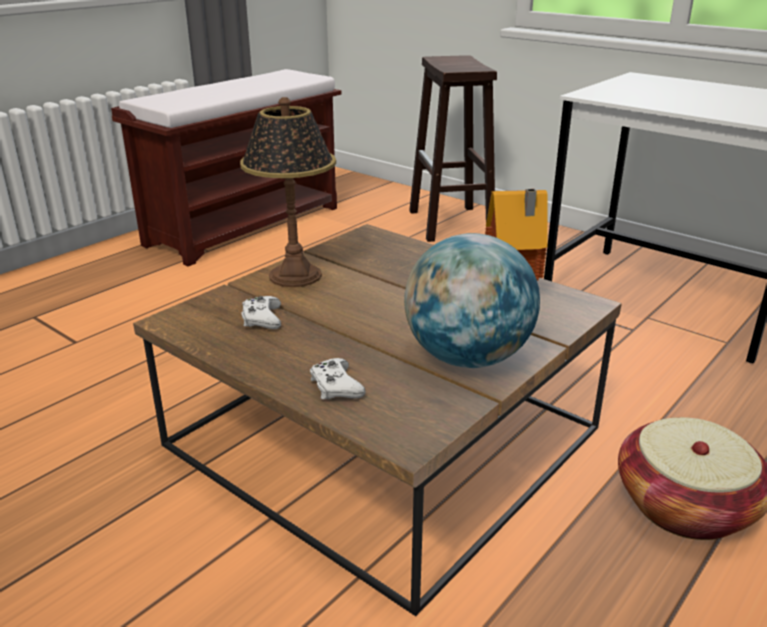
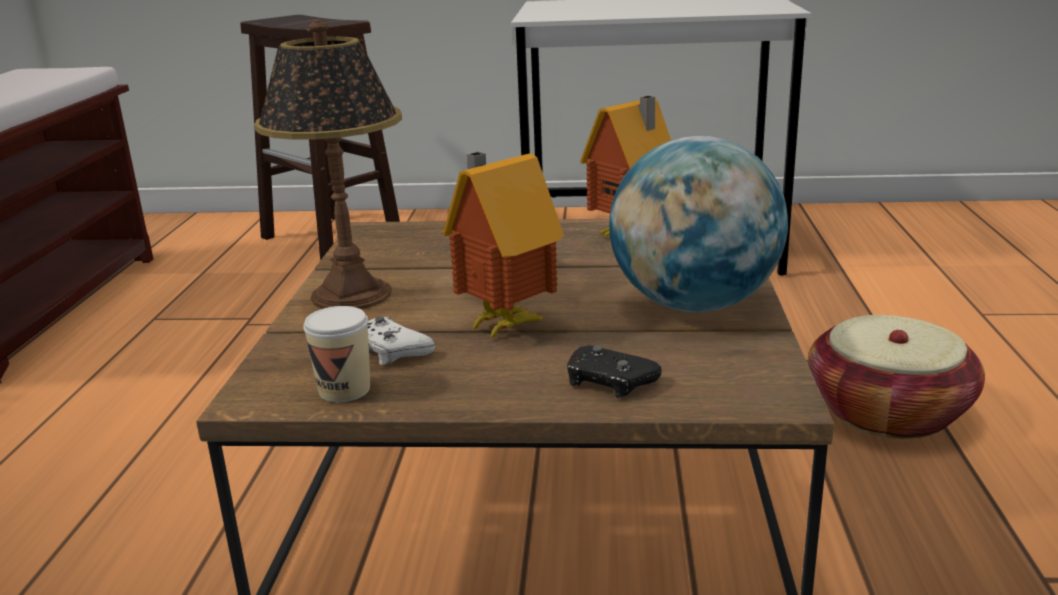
camera: 35 degrees left, 5 degrees down
white game controller [310,358,365,400] -> black game controller [567,345,662,398]
none -> cup [303,306,370,402]
none -> toy house [443,152,564,341]

